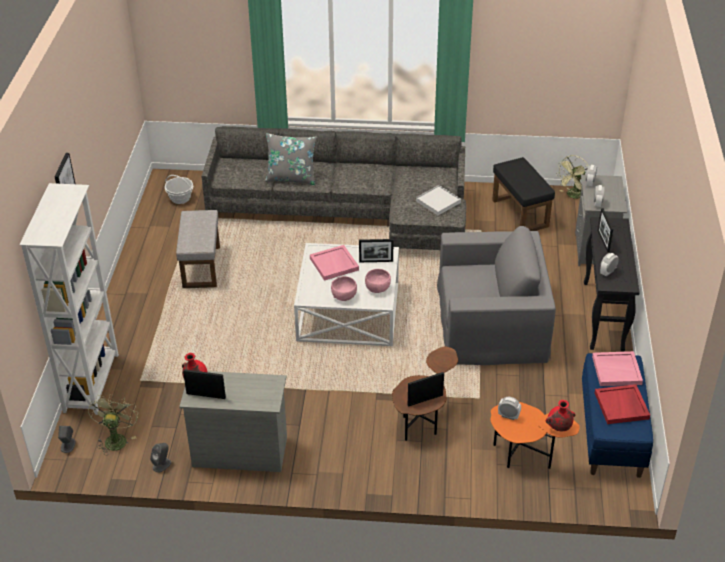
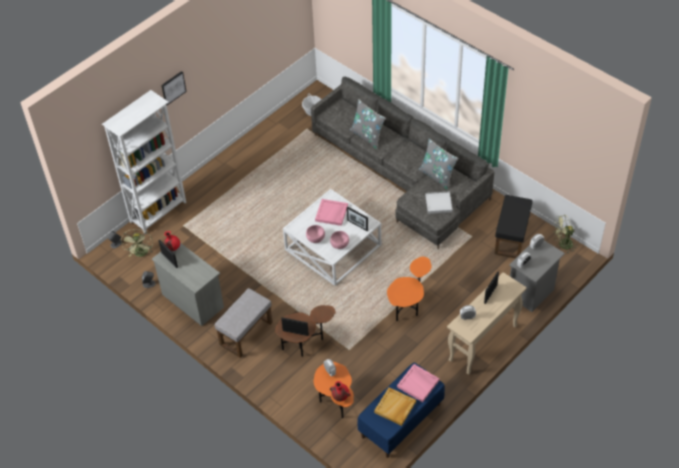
camera: 40 degrees right, 10 degrees up
green fan [88,394,138,455] -> green fan turned 135 degrees clockwise [121,229,153,257]
grey ottoman [176,210,220,288] -> grey ottoman moved to [214,288,273,358]
grey armchair [437,226,556,365] -> orange side table [387,257,432,321]
black console table [584,217,640,351] -> beige console table [447,272,527,375]
red tray [595,384,650,424] -> beige tray [374,387,416,426]
none -> grey pillow [419,138,459,190]

